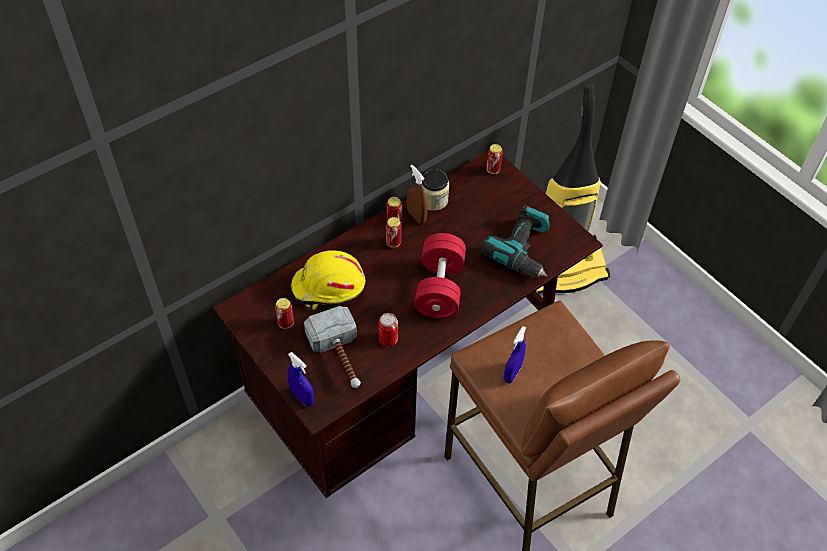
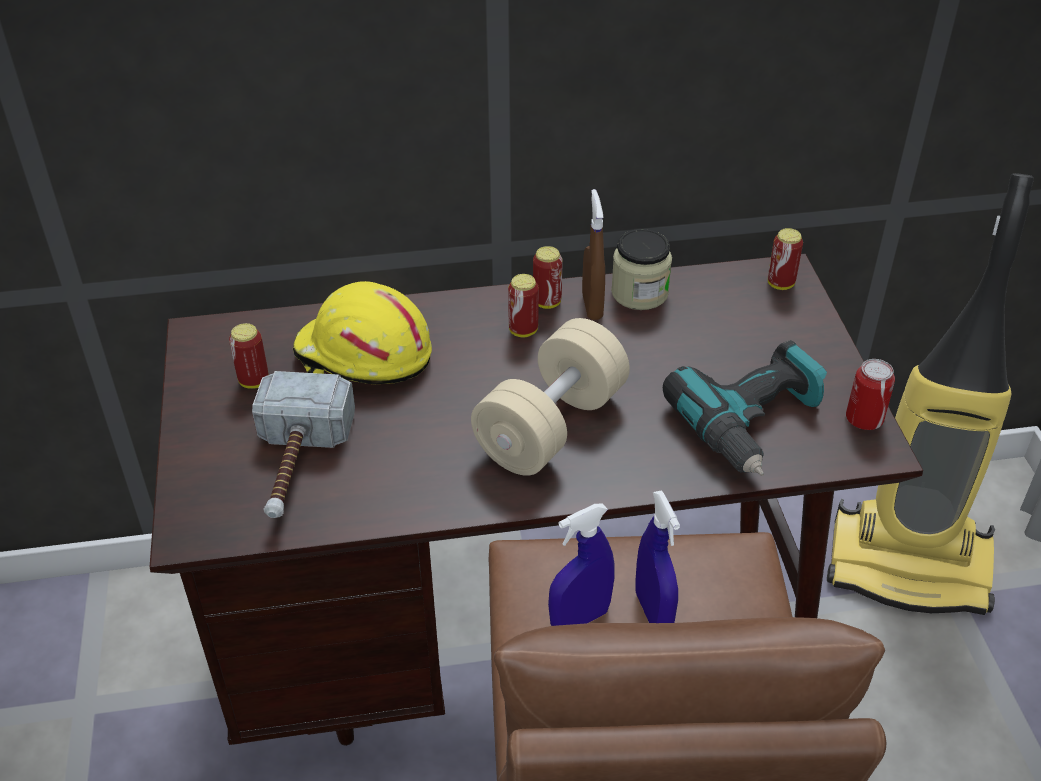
camera: 30 degrees right, 10 degrees down
blue spray bottle [287,352,314,407] -> blue spray bottle moved to [635,491,680,623]
can [378,313,398,346] -> can moved to [846,359,895,430]
red dumbbell [415,233,466,319] -> beige dumbbell [471,318,630,475]

